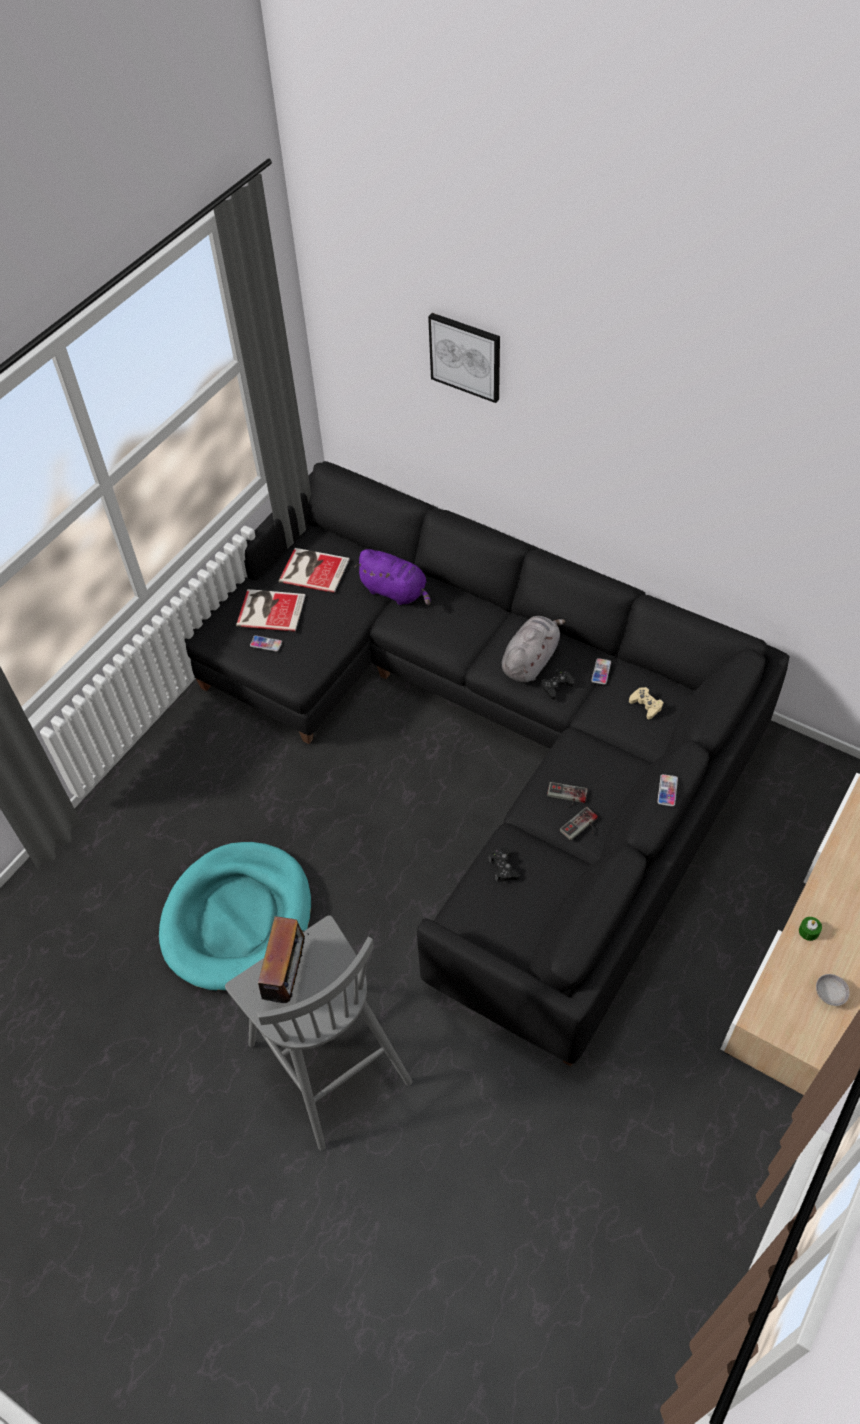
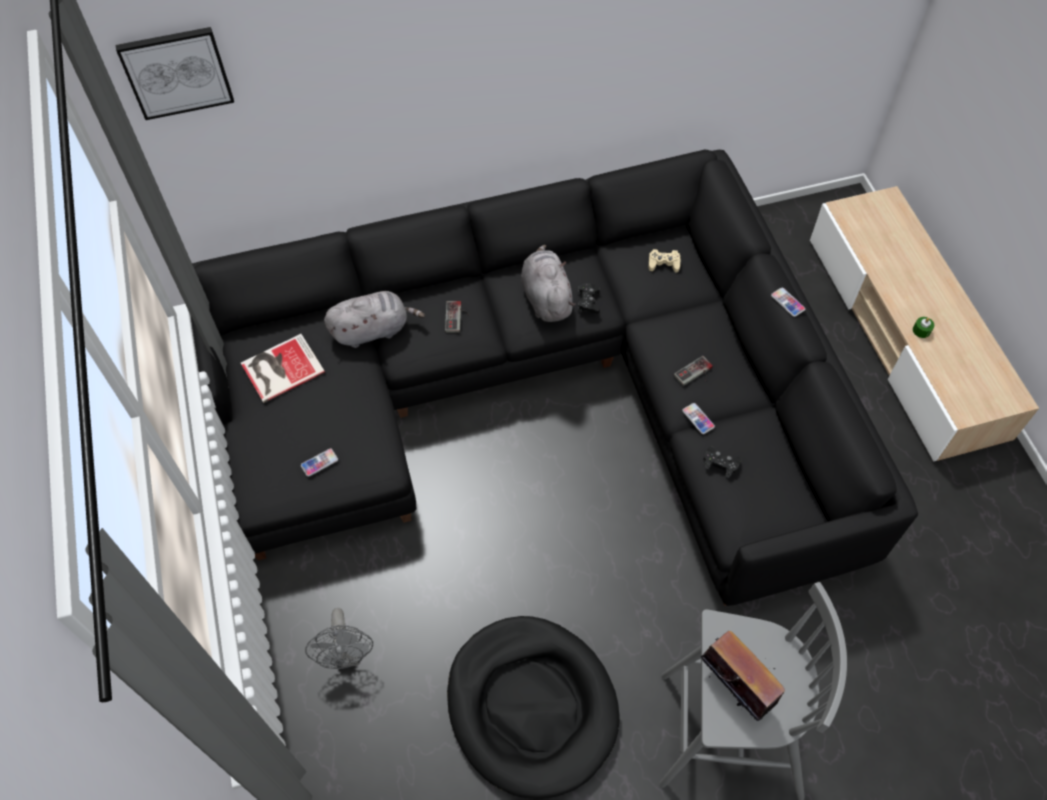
camera: 50 degrees left, 5 degrees up
turquoise dog bed [159,842,311,991] -> black dog bed [447,616,620,799]
book [236,589,306,632] -> none
purple plush toy [354,549,430,605] -> grey plush toy [324,291,425,348]
picture [428,313,500,403] -> picture moved to [116,27,234,120]
game controller [560,807,598,841] -> game controller moved to [445,301,470,333]
phone [591,658,611,685] -> phone moved to [682,403,715,434]
grey bowl [816,974,850,1006] -> none
none -> grey fan [305,608,373,669]

